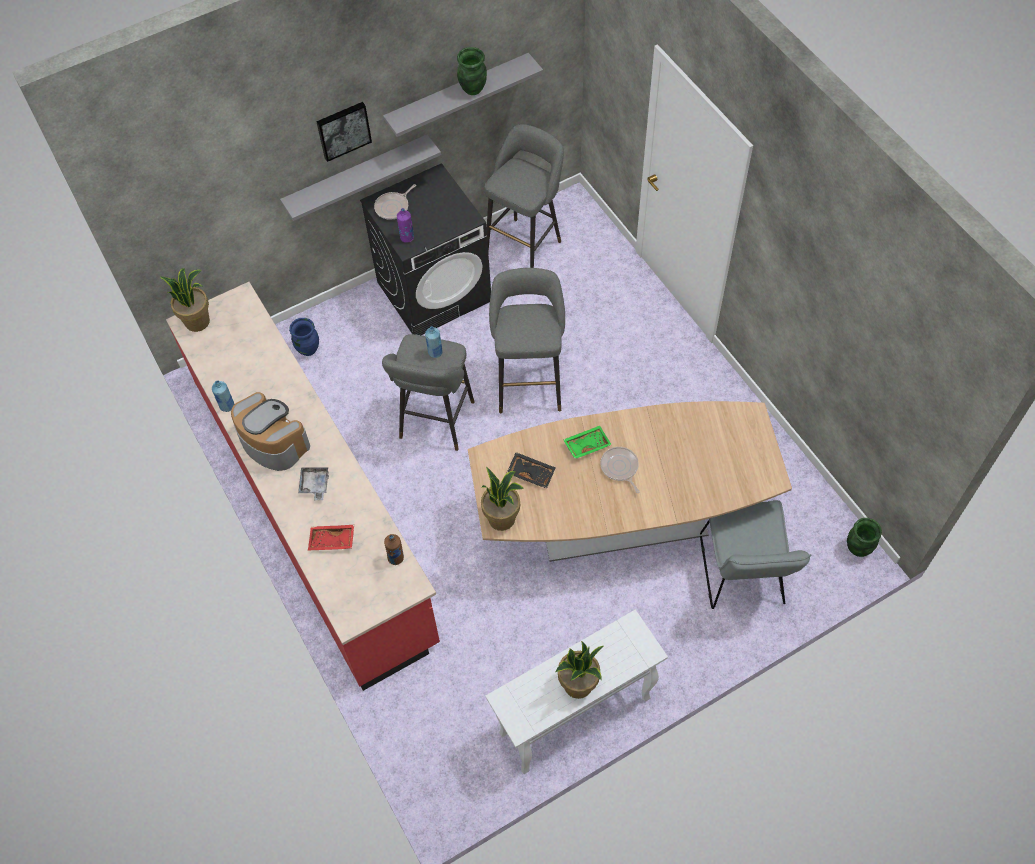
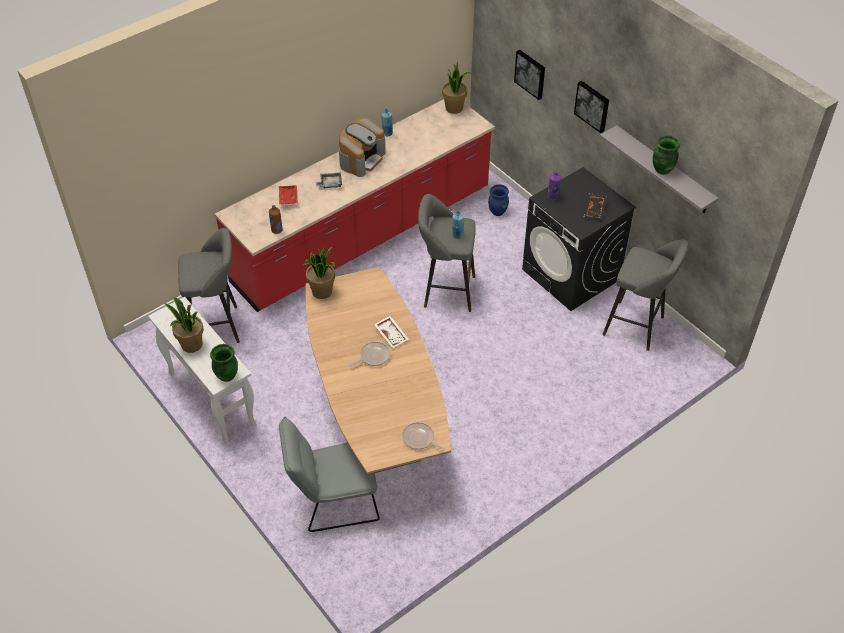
camera: 80 degrees right, 10 degrees down
grey shelf [280,134,441,221] -> none
frying pan [374,184,416,220] -> frying pan moved to [402,422,446,451]
grey stool [489,268,565,413] -> grey stool moved to [178,228,240,343]
black tray [507,452,555,489] -> black tray moved to [584,193,607,219]
green tray [563,426,612,459] -> white tray [374,316,408,348]
green vase [847,518,882,557] -> green vase moved to [210,344,238,382]
none -> picture [514,50,545,100]

